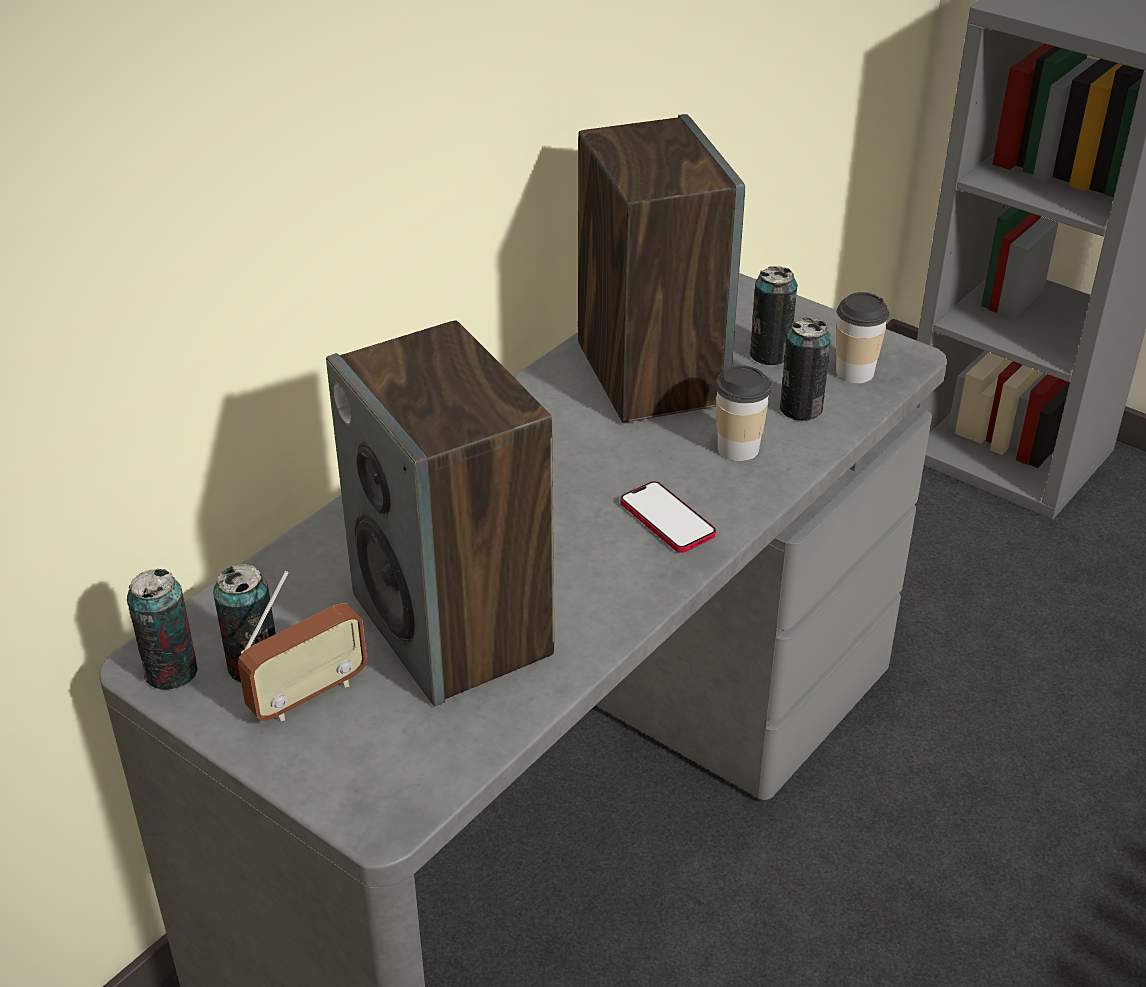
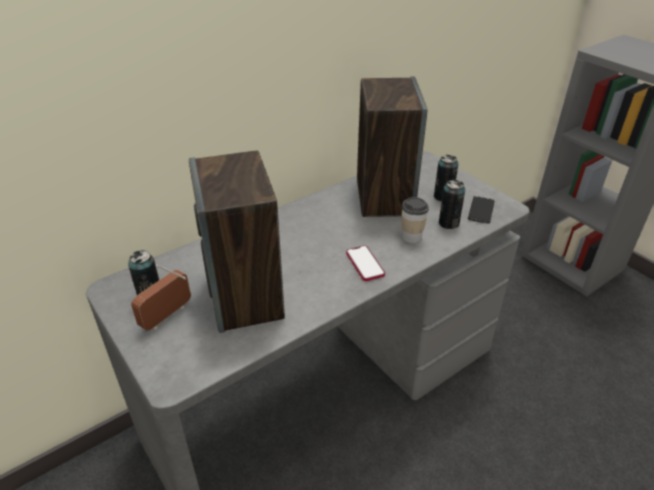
camera: 15 degrees right, 0 degrees up
can [127,569,198,690] -> none
radio [238,571,367,721] -> radio turned 150 degrees clockwise [131,264,191,331]
cup [836,292,889,383] -> phone [468,196,495,224]

